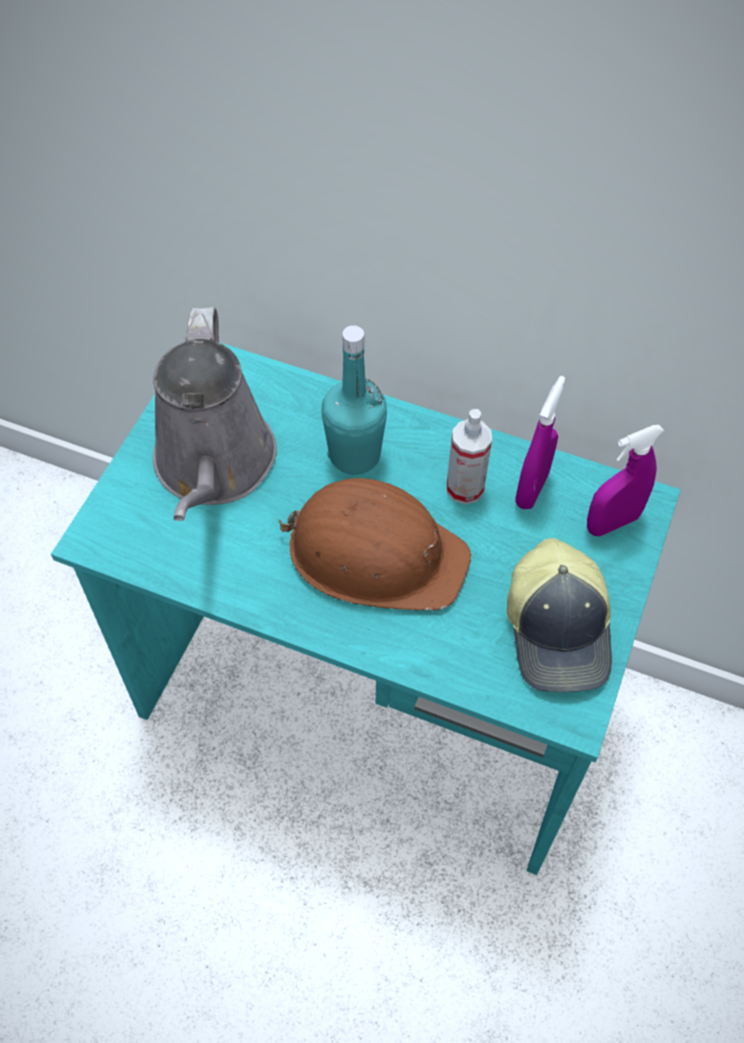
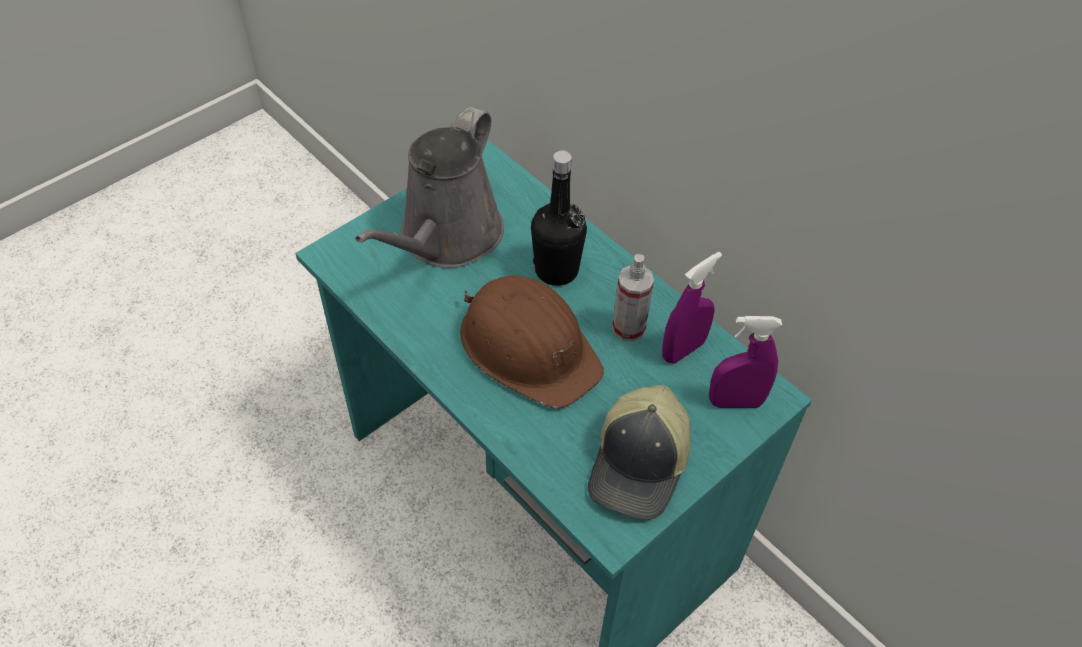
camera: 25 degrees right, 5 degrees down
turquoise bottle [321,325,387,475] -> black bottle [531,151,587,286]

